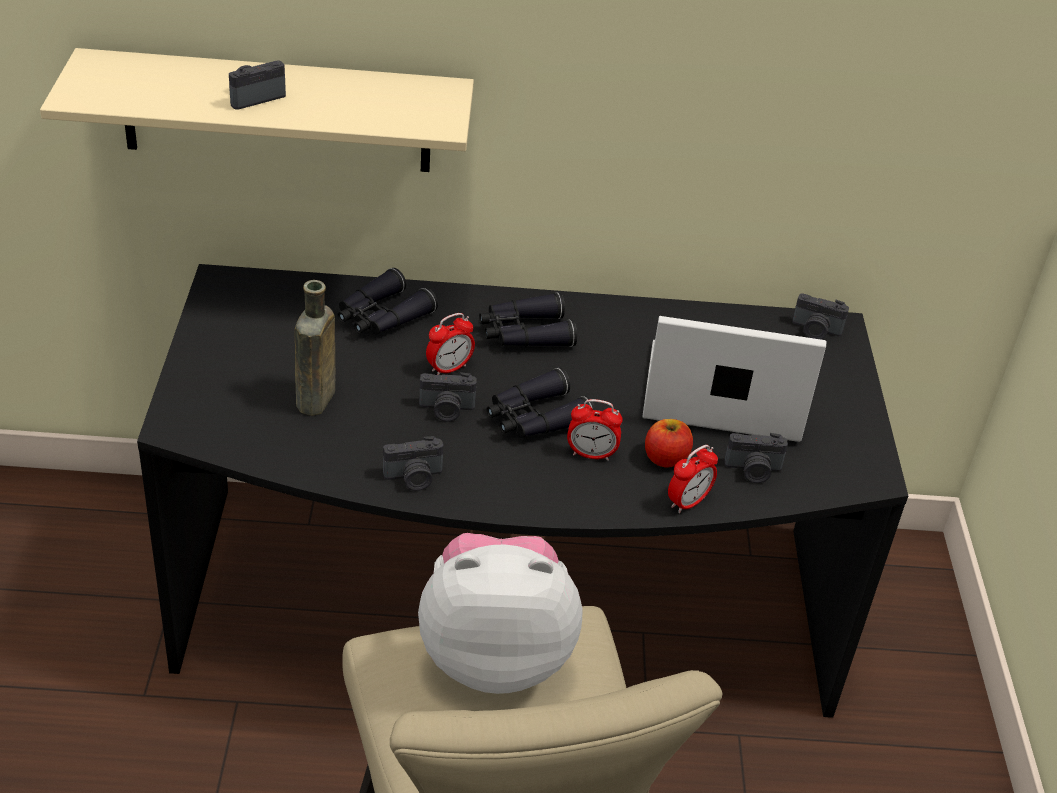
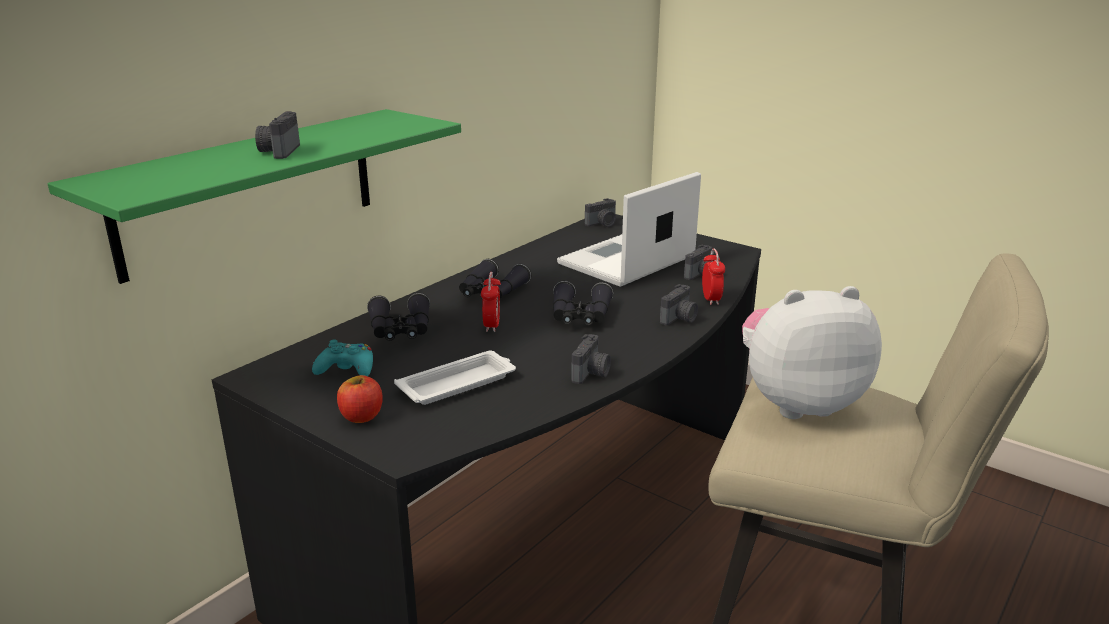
camera: 50 degrees left, 15 degrees down
beige shelf [40,48,474,172] -> green shelf [48,109,461,284]
brown bottle [295,280,335,416] -> white tray [394,351,516,405]
plush toy [418,533,582,694] -> plush toy turned 45 degrees clockwise [742,286,882,419]
camera [419,372,477,422] -> camera moved to [660,284,698,325]
alarm clock [567,399,623,461] -> none
apple [645,419,693,467] -> apple moved to [337,375,383,423]
none -> turquoise game controller [312,340,373,376]

